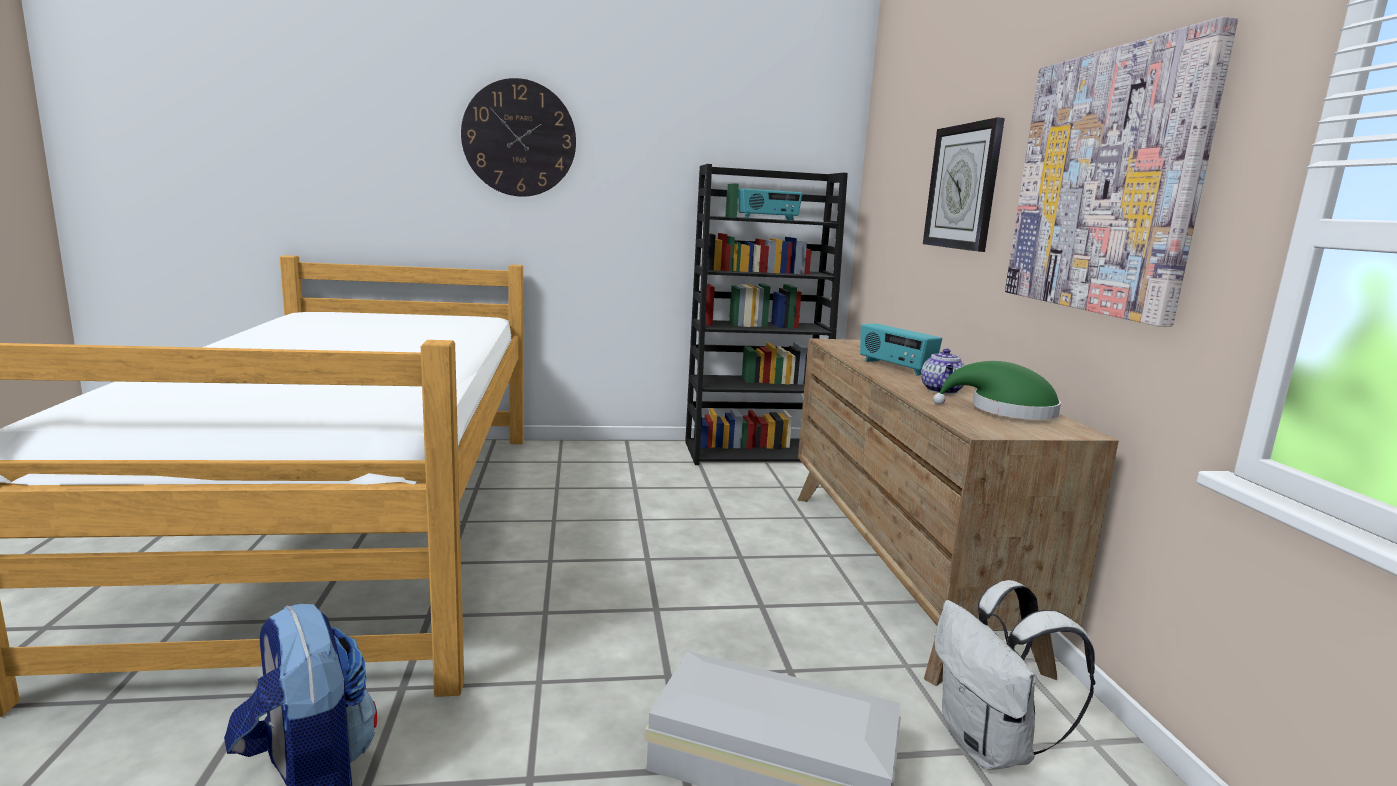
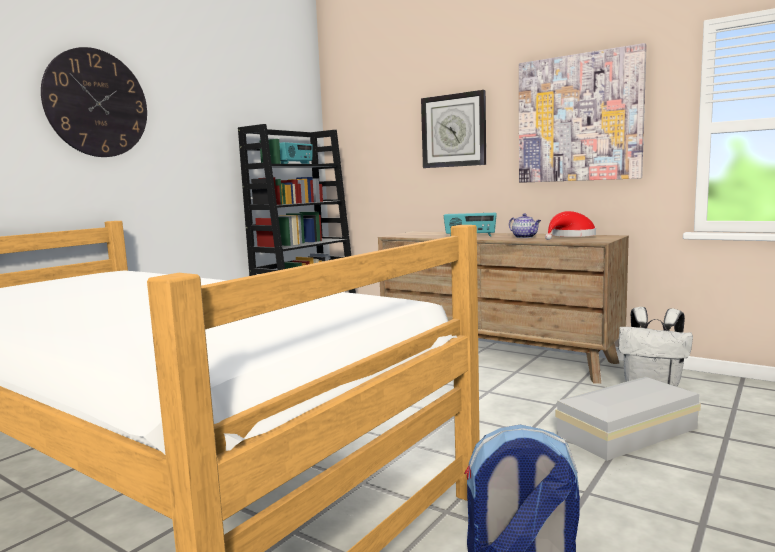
camera: 45 degrees left, 5 degrees down
green hat [933,361,1061,420] -> red hat [545,211,596,240]

